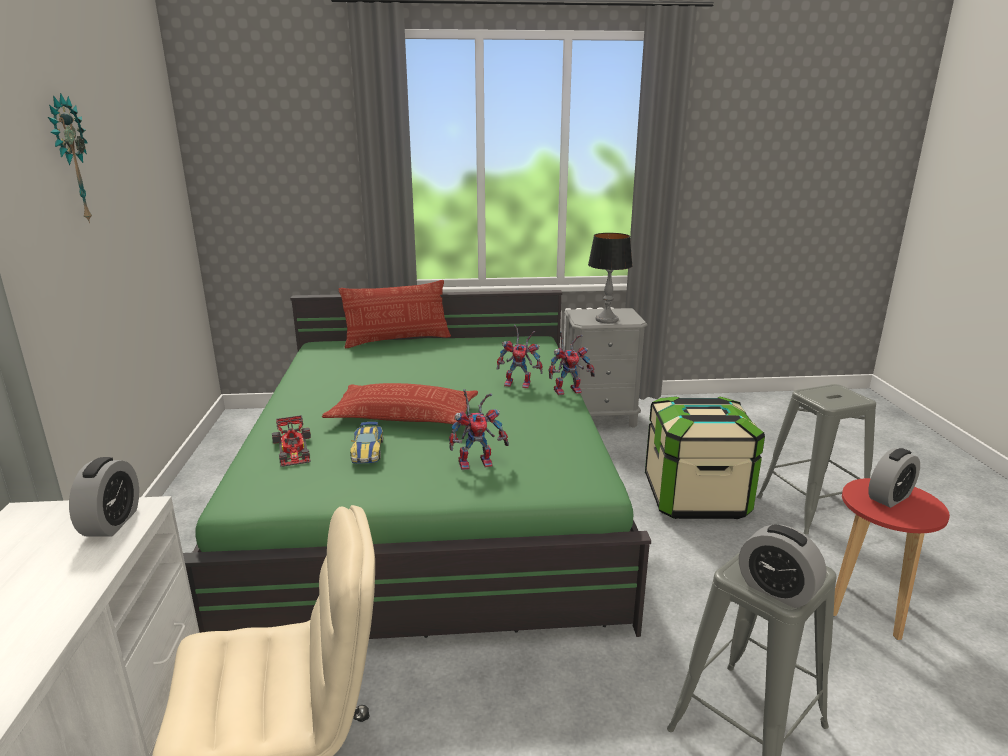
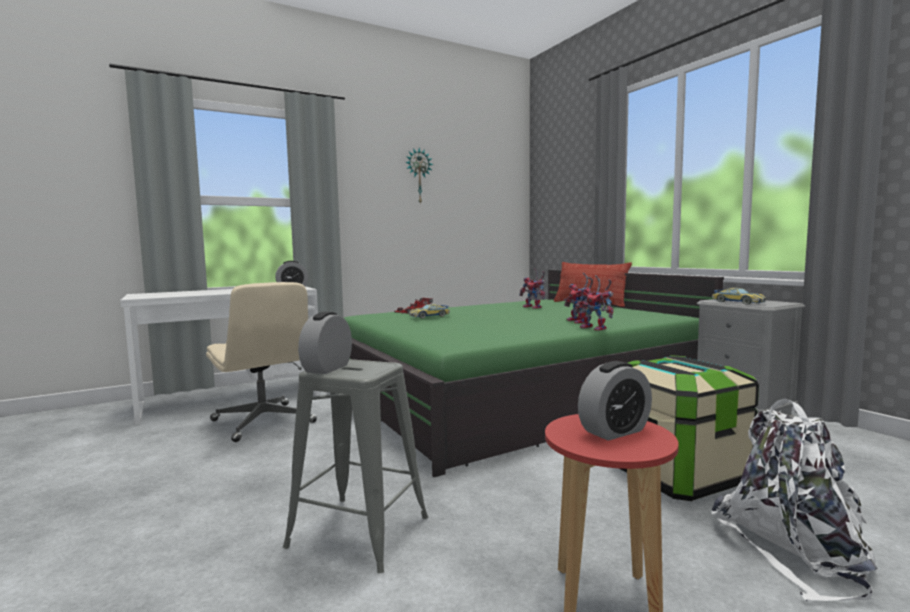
camera: 65 degrees right, 15 degrees down
pillow [322,383,478,426] -> none
toy robot [449,389,509,470] -> toy robot moved to [519,268,545,309]
table lamp [588,233,633,323] -> toy car [712,288,766,305]
grey stool [757,384,876,535] -> white backpack [711,399,878,601]
alarm clock [868,448,920,508] -> alarm clock turned 60 degrees counterclockwise [578,361,652,441]

